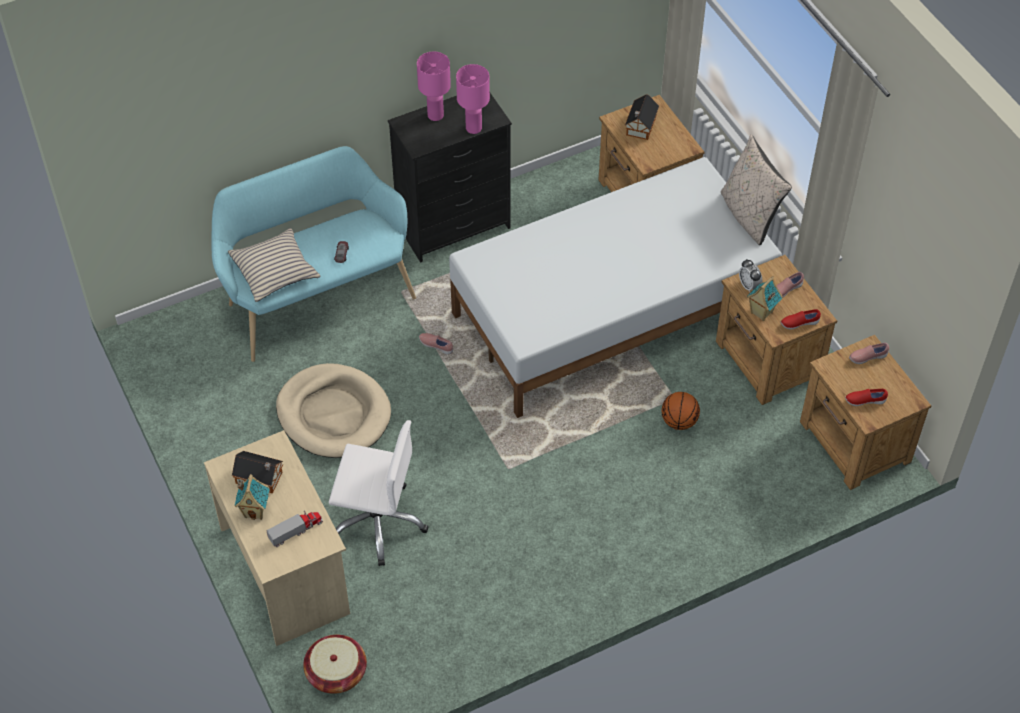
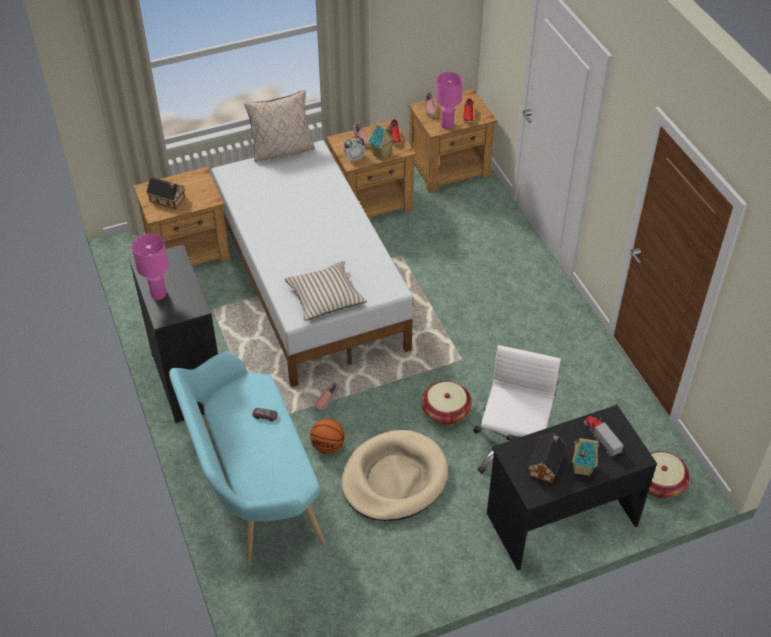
camera: 85 degrees left, 5 degrees down
beige desk [204,430,350,646] -> black desk [487,405,657,571]
beige pillow [228,228,321,302] -> beige pillow moved to [284,261,367,321]
pink table lamp [456,64,490,134] -> pink table lamp moved to [436,72,463,130]
basketball [662,392,700,430] -> basketball moved to [310,419,345,454]
none -> basket [422,381,472,425]

